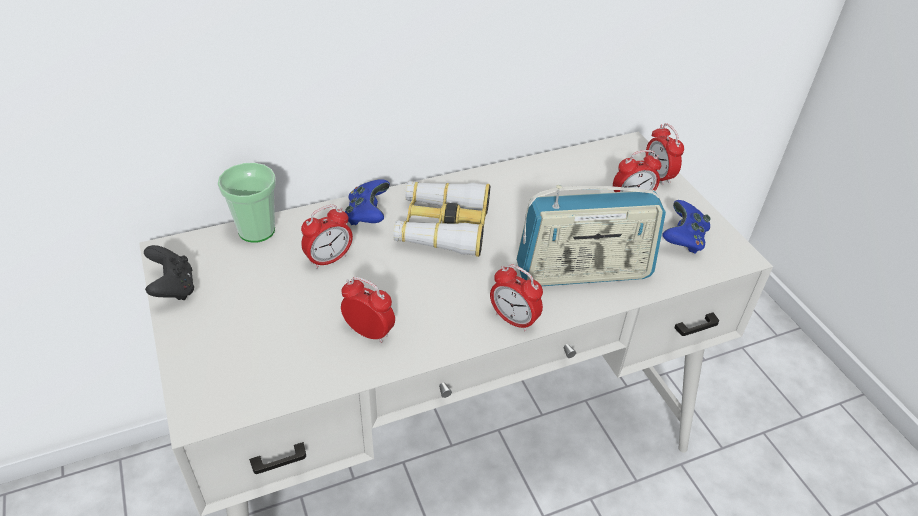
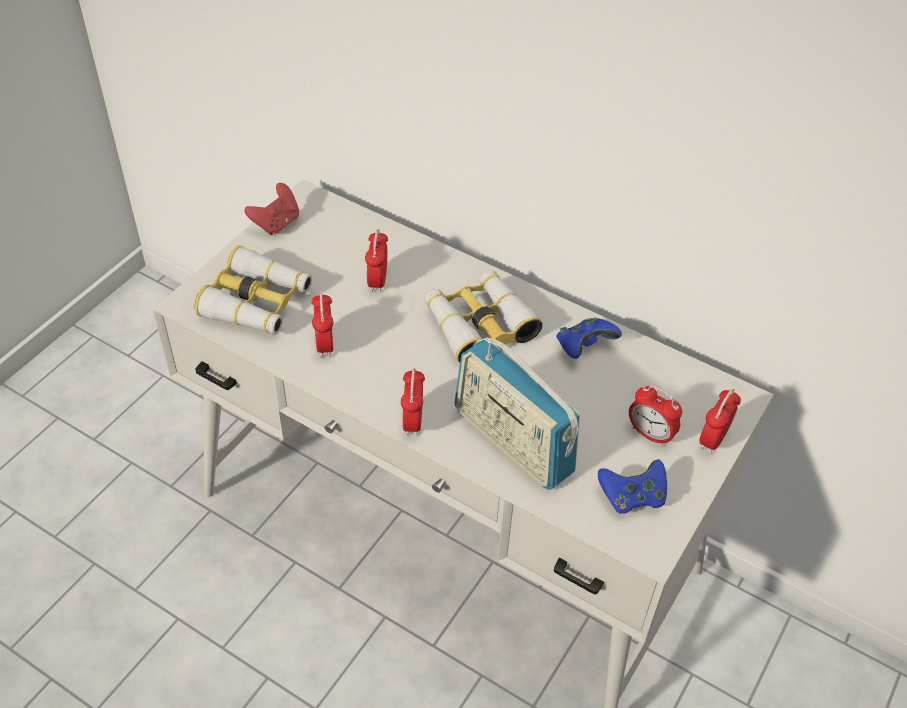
camera: 55 degrees right, 5 degrees up
black game controller [144,245,194,300] -> red game controller [244,183,299,235]
cup [218,163,276,243] -> none
alarm clock [301,205,353,269] -> alarm clock turned 75 degrees clockwise [365,229,388,292]
blue game controller [345,179,390,225] -> blue game controller moved to [556,318,622,359]
none -> binoculars [194,245,312,335]

